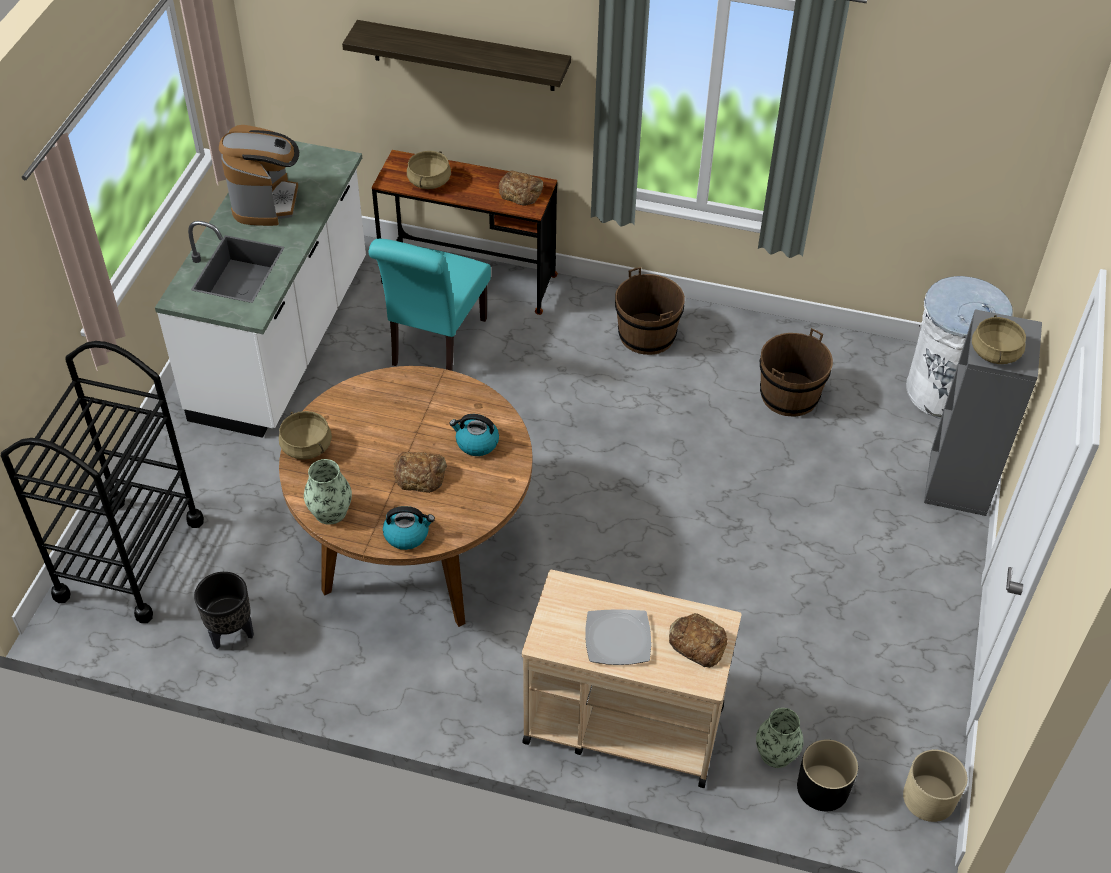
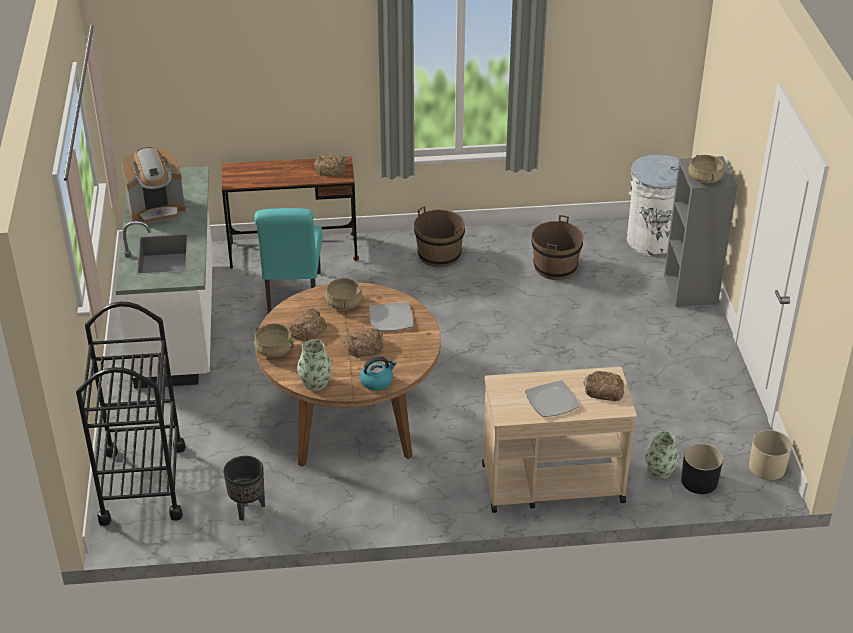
camera: 20 degrees left, 10 degrees down
coffee machine [219,125,299,226] -> coffee machine turned 90 degrees clockwise [121,147,186,225]
shelf [342,20,571,91] -> none
beige cooking pot [407,151,451,189] -> beige cooking pot moved to [325,277,363,310]
kettle [449,414,499,456] -> plate [369,302,413,331]
none -> bread [288,309,327,341]

